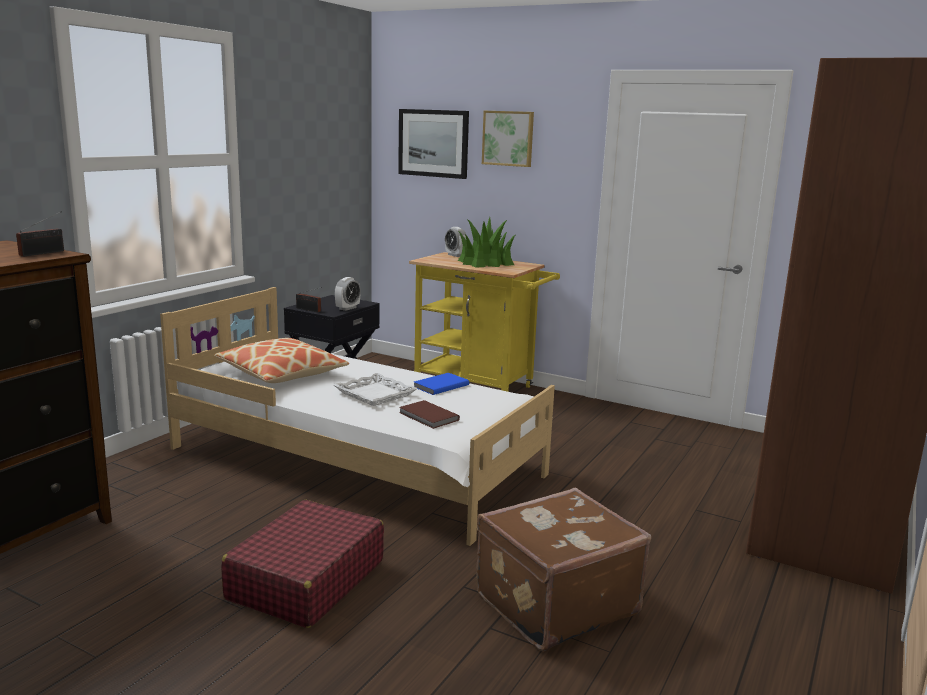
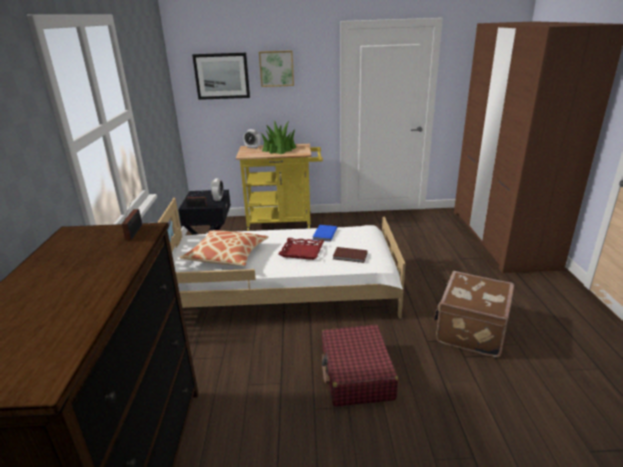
camera: 30 degrees left, 10 degrees up
white tray [334,373,418,406] -> red tray [278,238,324,260]

